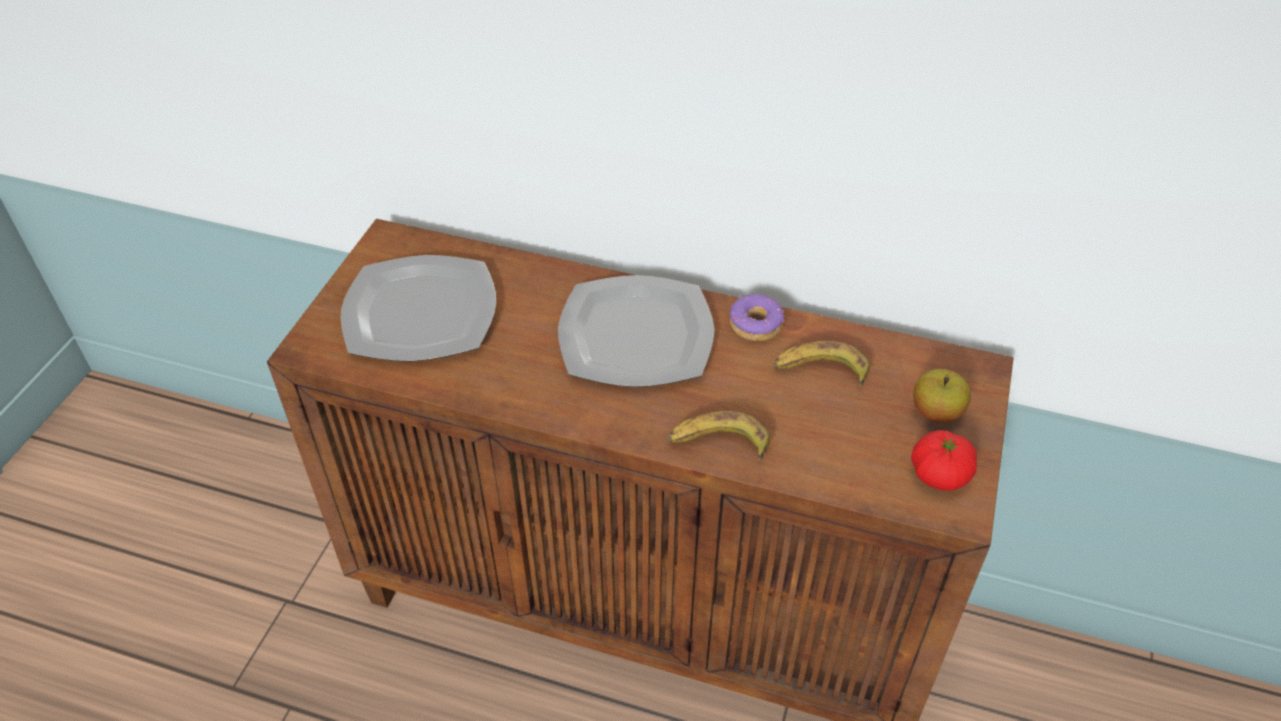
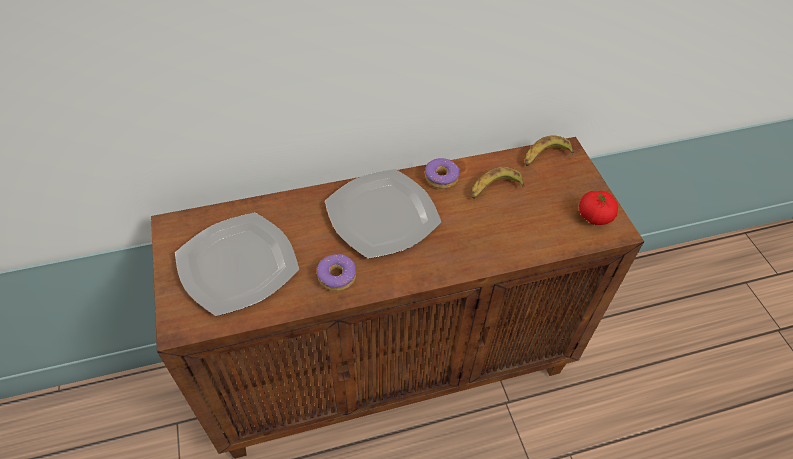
camera: 35 degrees left, 5 degrees up
banana [668,411,770,461] -> banana moved to [525,135,574,166]
apple [913,369,971,423] -> none
none -> donut [317,254,356,291]

